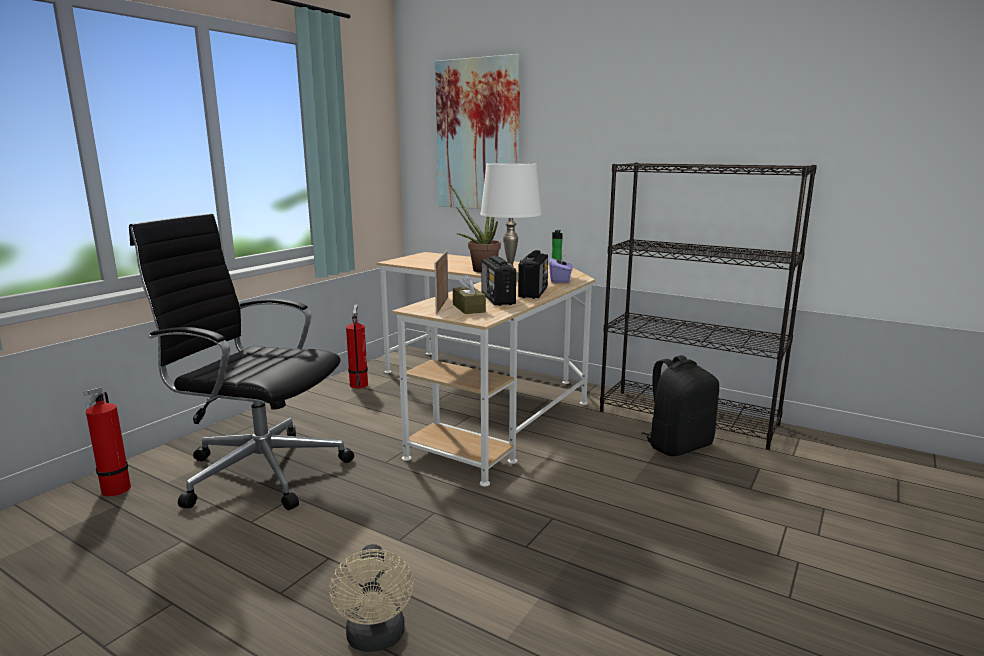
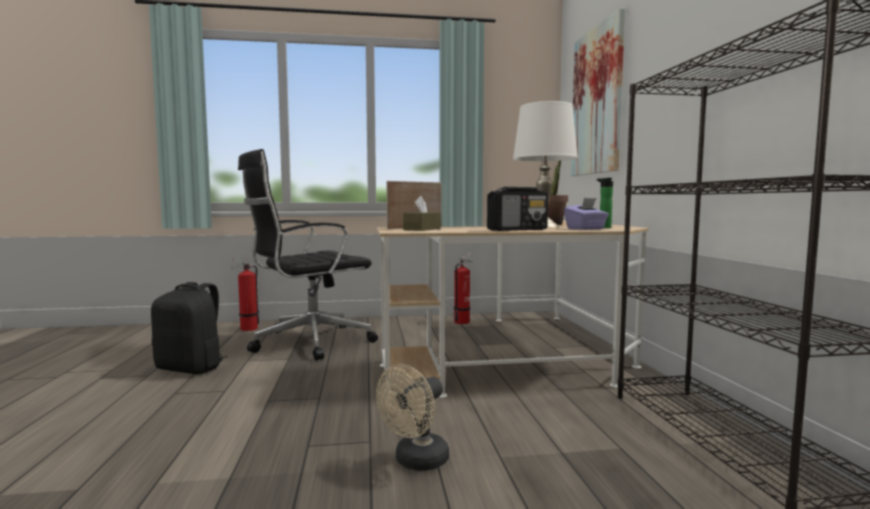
camera: 50 degrees right, 10 degrees down
black office chair [129,214,354,510] -> black office chair turned 105 degrees counterclockwise [238,149,378,360]
beige fan [329,544,413,652] -> beige fan moved to [376,364,449,471]
radio [481,256,516,306] -> none
black backpack [642,355,719,456] -> black backpack moved to [151,282,228,374]

